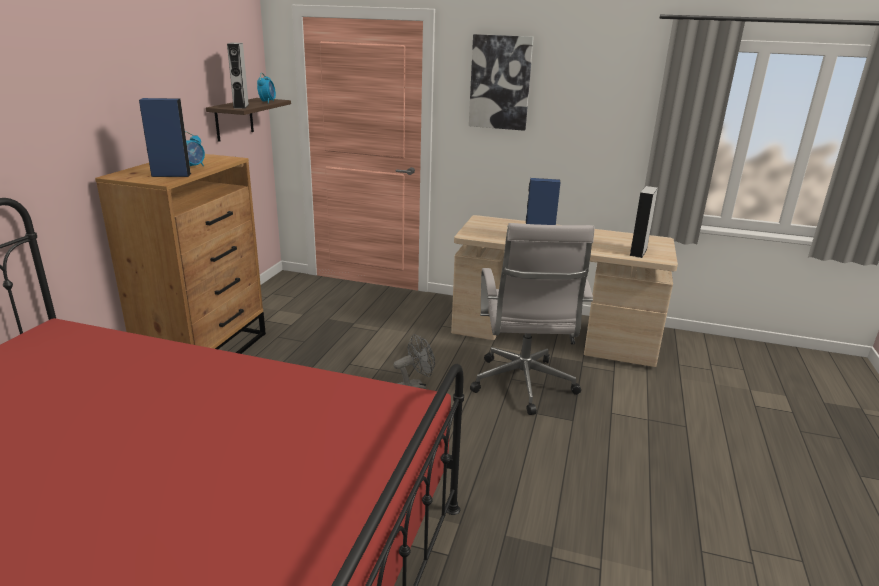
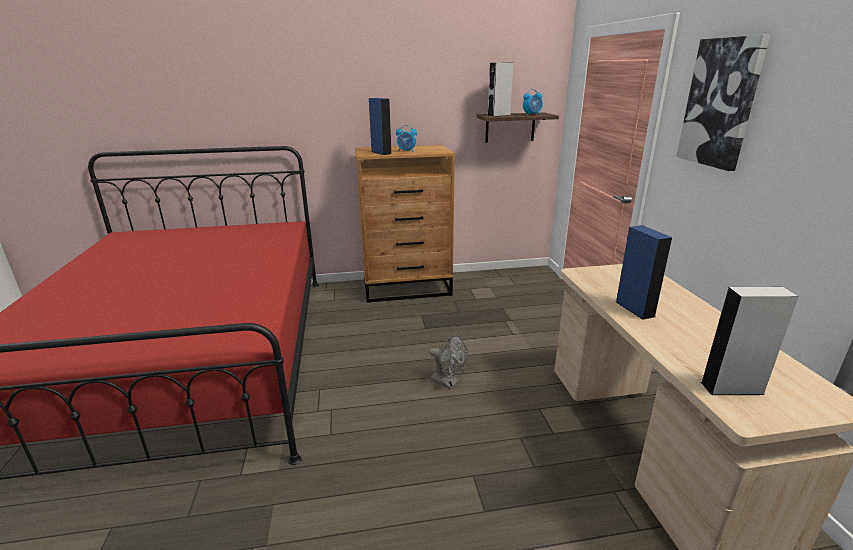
camera: 65 degrees right, 0 degrees up
white office chair [470,223,595,415] -> none

